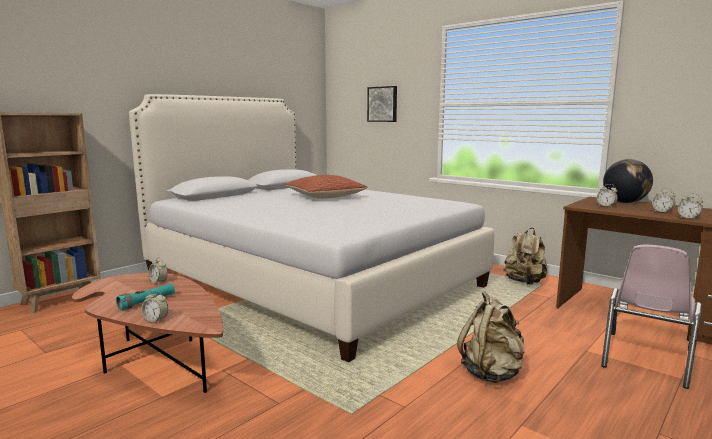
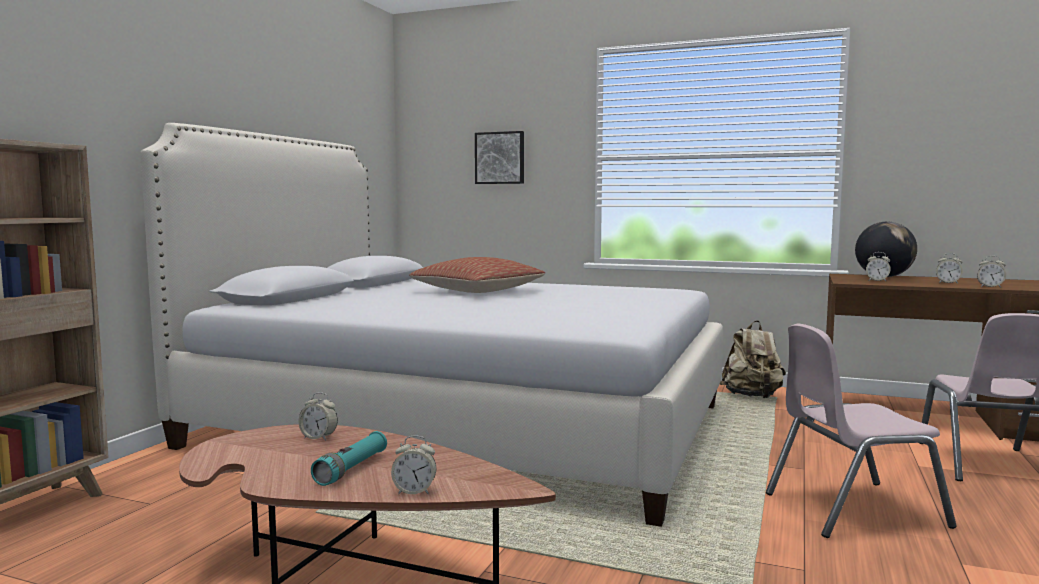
camera: 20 degrees left, 5 degrees down
beige backpack [457,291,525,383] -> pink chair [766,324,957,538]

